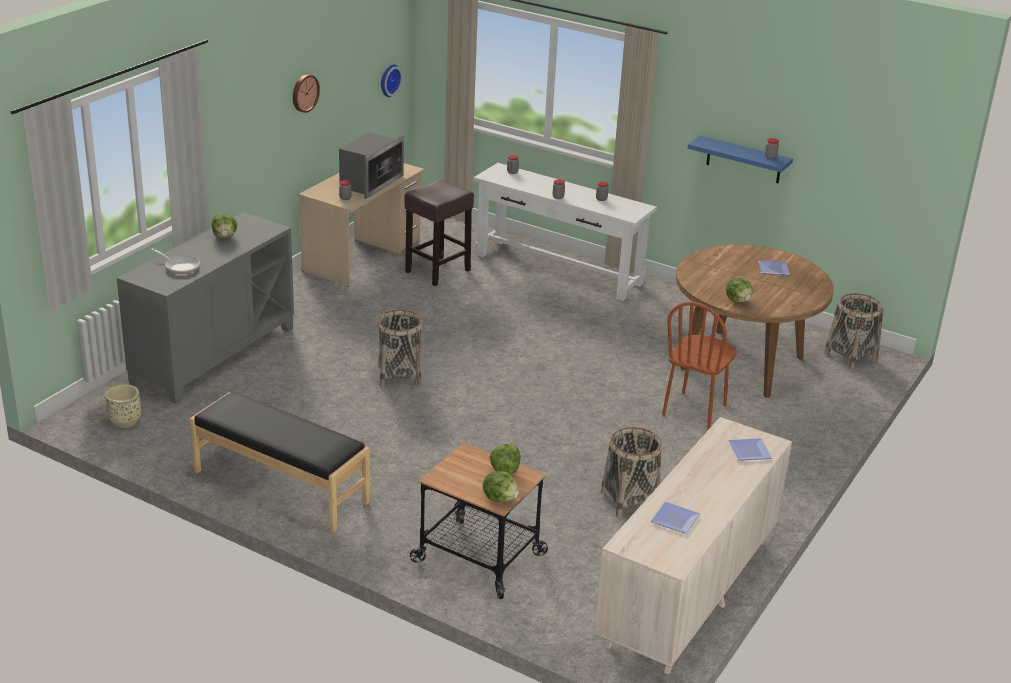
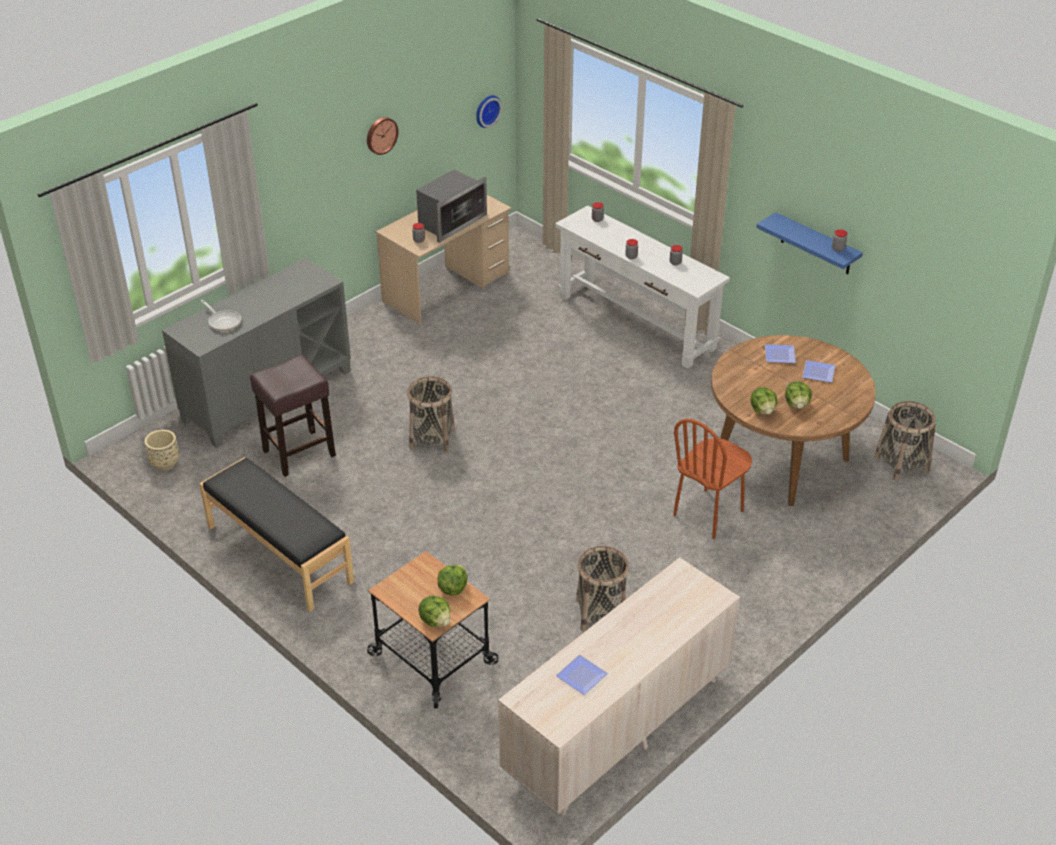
camera: 15 degrees right, 10 degrees up
lettuce [212,214,237,238] -> lettuce moved to [785,381,812,409]
brown stool [404,179,474,286] -> brown stool moved to [250,355,336,477]
plate [727,438,772,461] -> plate moved to [765,344,796,363]

